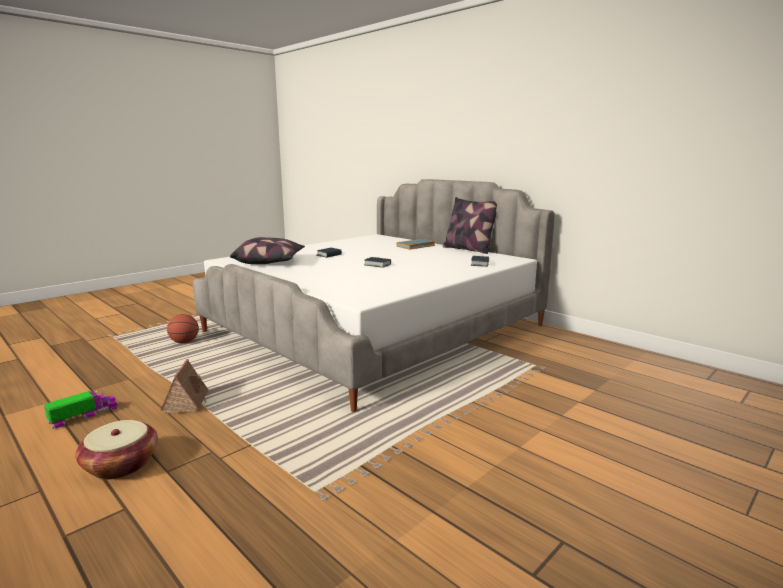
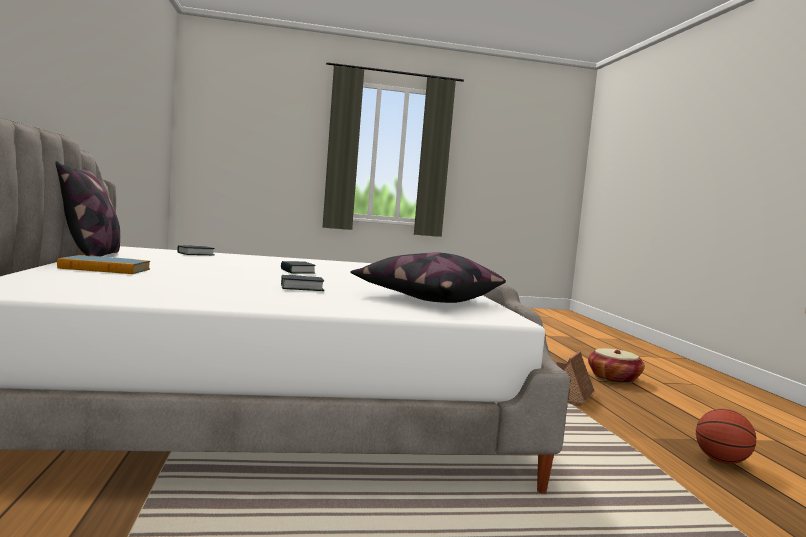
camera: 145 degrees left, 10 degrees down
toy truck [44,391,118,429] -> none
basketball [167,314,199,343] -> basketball moved to [696,409,756,464]

